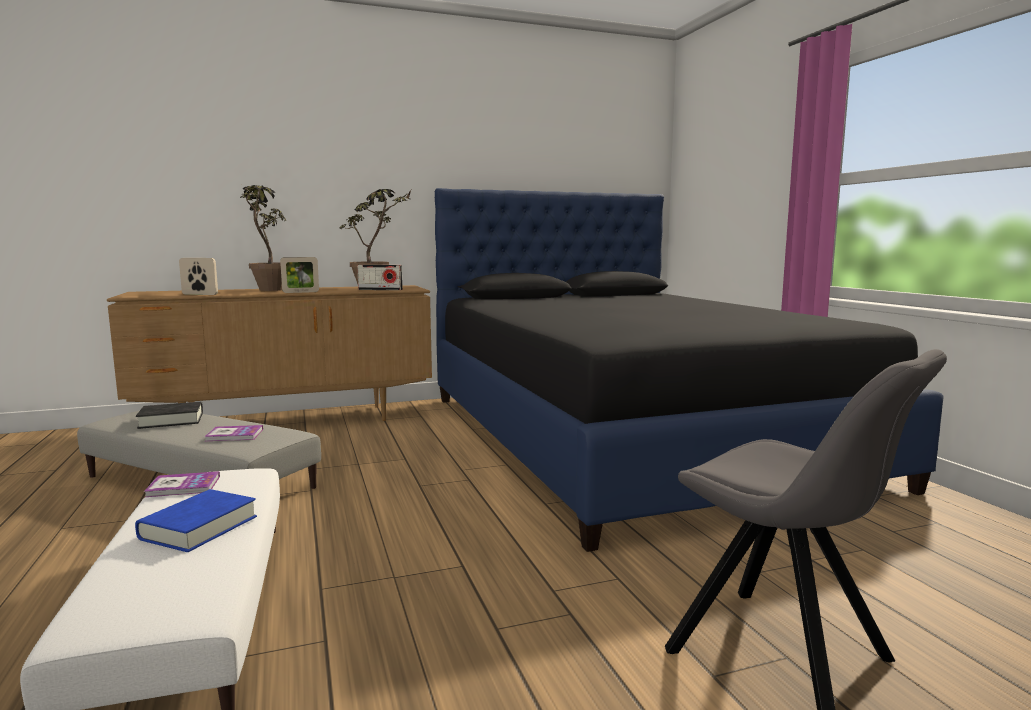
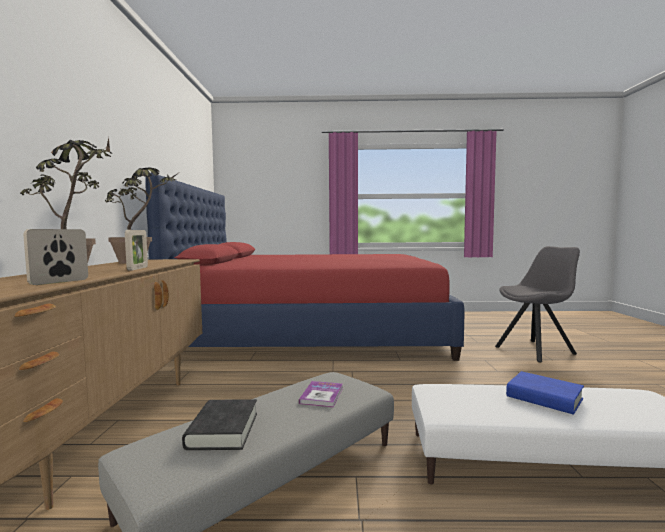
camera: 70 degrees left, 5 degrees down
book [144,471,220,497] -> none
radio [357,265,403,290] -> none
black bed [435,188,944,552] -> red bed [145,173,464,361]

